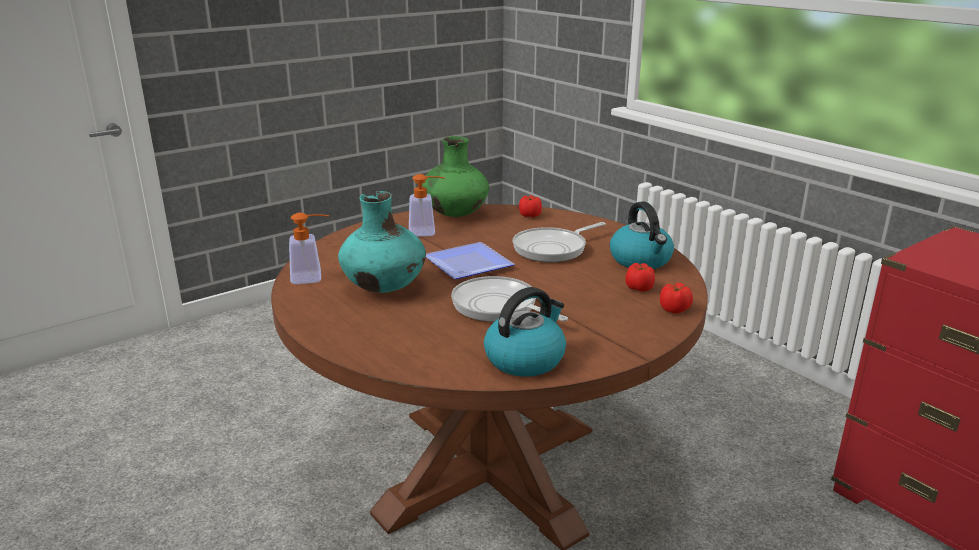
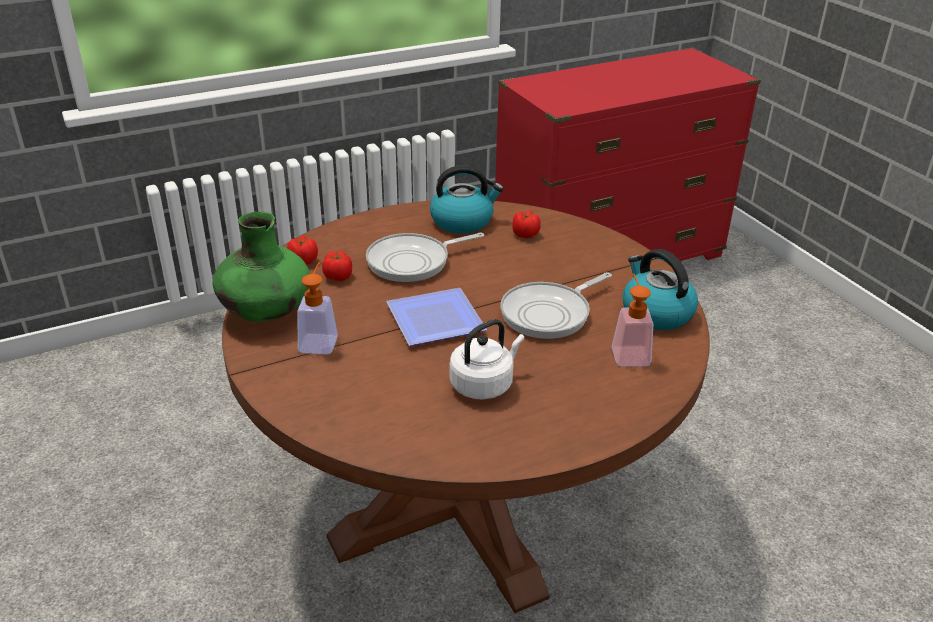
camera: 80 degrees left, 10 degrees up
soap dispenser [289,213,329,284] -> soap dispenser moved to [612,274,654,366]
turquoise vase [338,191,426,293] -> white kettle [449,319,525,400]
frying pan [513,222,606,262] -> frying pan turned 90 degrees clockwise [366,233,484,282]
tomato [660,283,693,313] -> tomato moved to [322,251,352,281]

